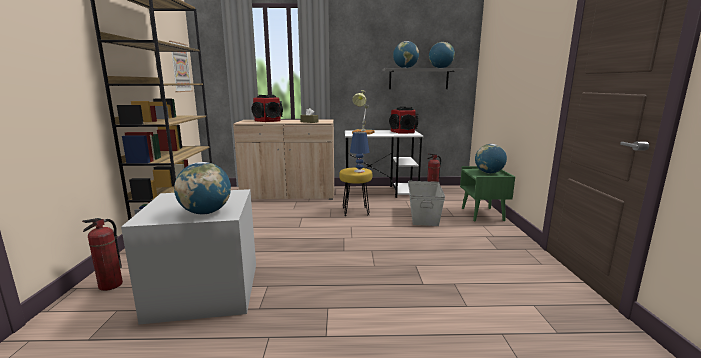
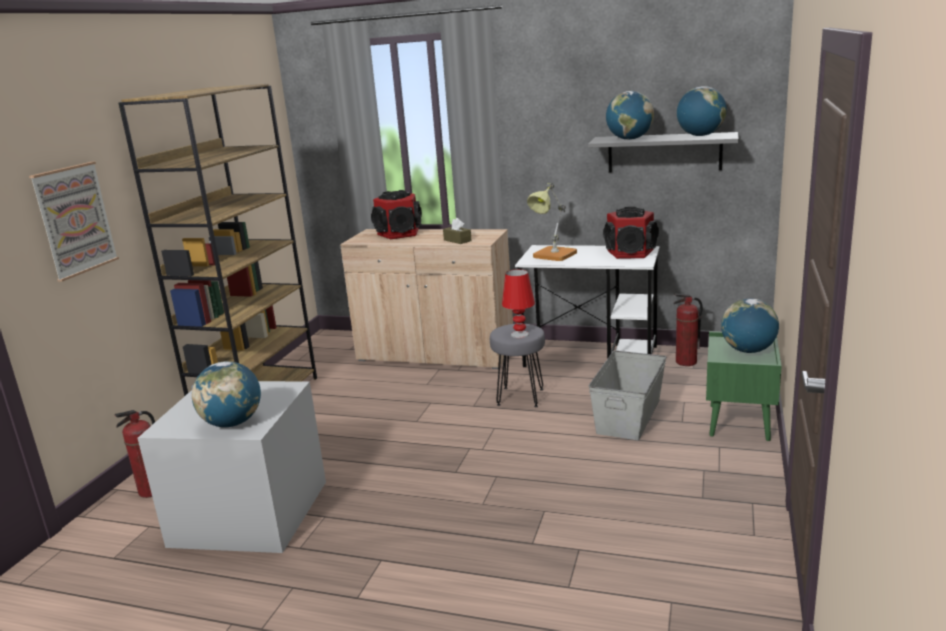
camera: 20 degrees right, 5 degrees up
picture [169,41,192,92] -> picture moved to [29,162,119,282]
yellow stool [339,168,372,216] -> grey stool [490,324,545,407]
blue table lamp [350,132,369,173] -> red table lamp [502,269,535,338]

